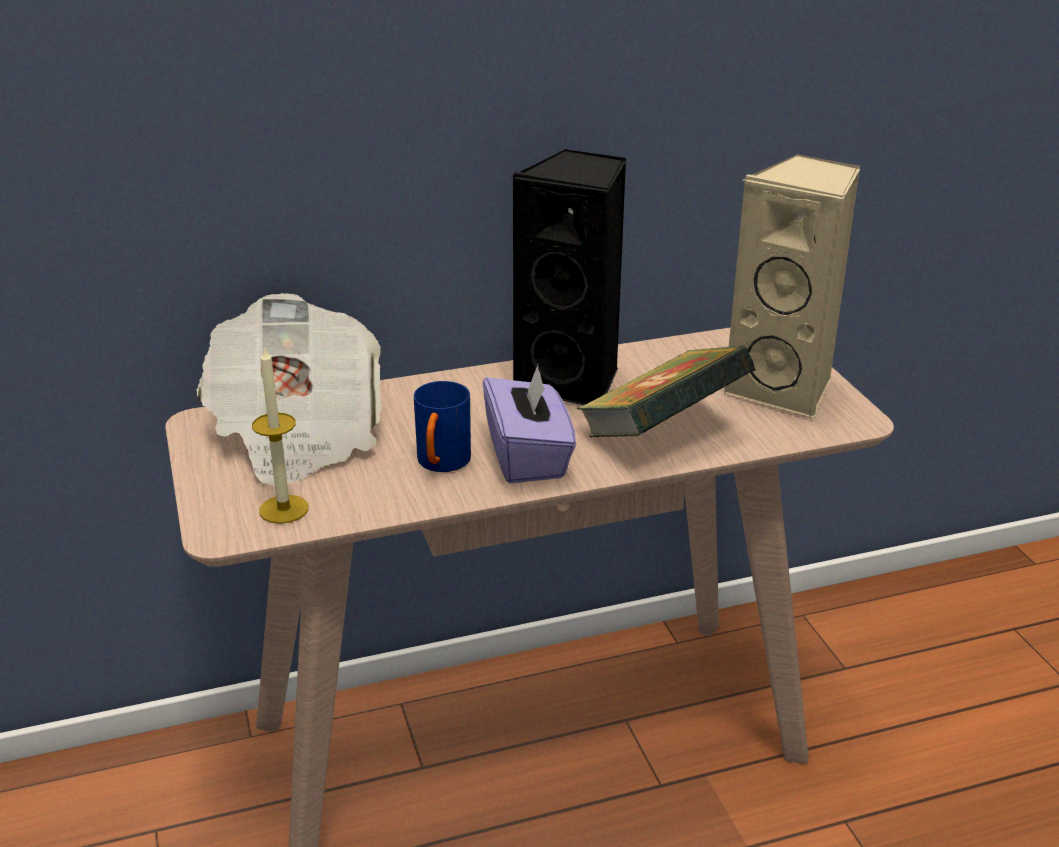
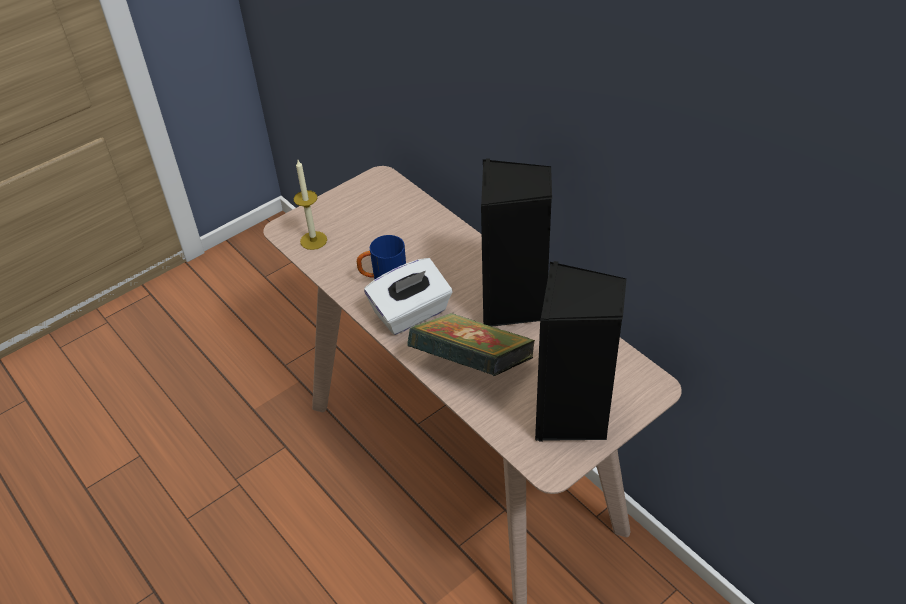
camera: 70 degrees right, 15 degrees up
newspaper [196,293,381,486] -> none
purple tissue box [483,365,576,483] -> white tissue box [364,258,453,335]
beige speaker [724,154,860,419] -> black speaker [535,261,626,442]

